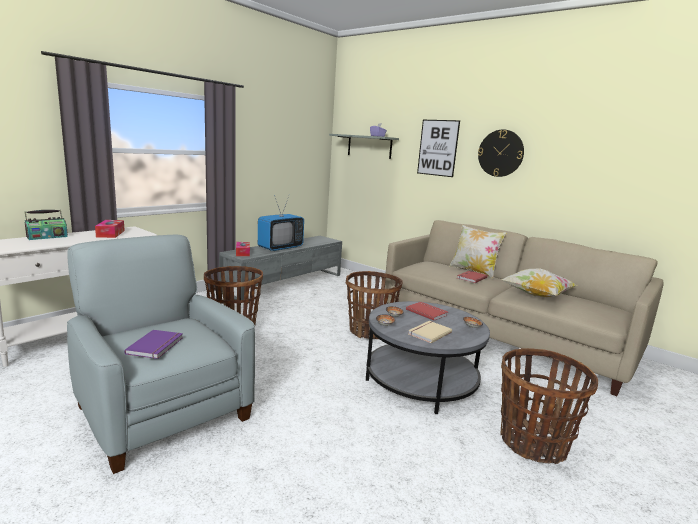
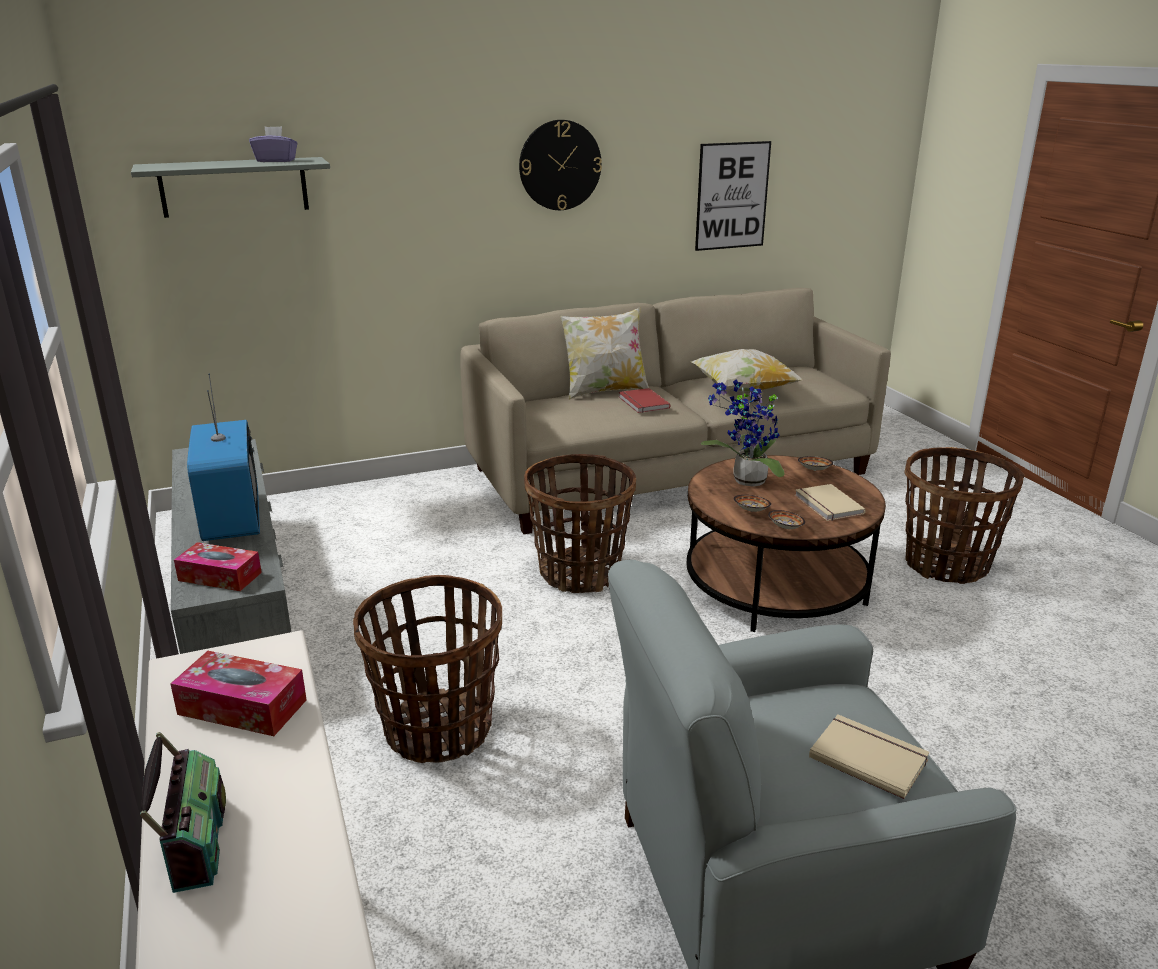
camera: 60 degrees left, 10 degrees up
purple book [124,330,183,359] -> beige book [809,715,930,799]
grey coffee table [366,301,490,414] -> brown coffee table [687,455,886,632]
red book [406,302,448,321] -> potted plant [700,380,785,487]
picture [417,120,460,177] -> picture moved to [695,141,771,251]

